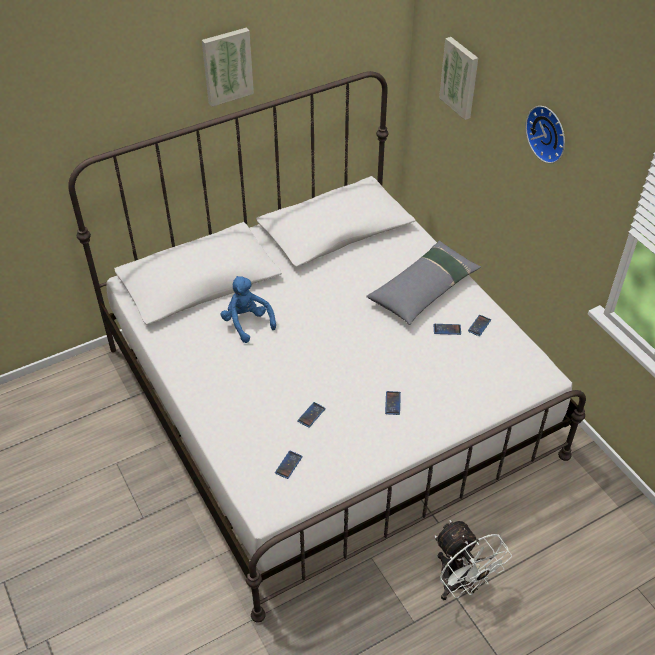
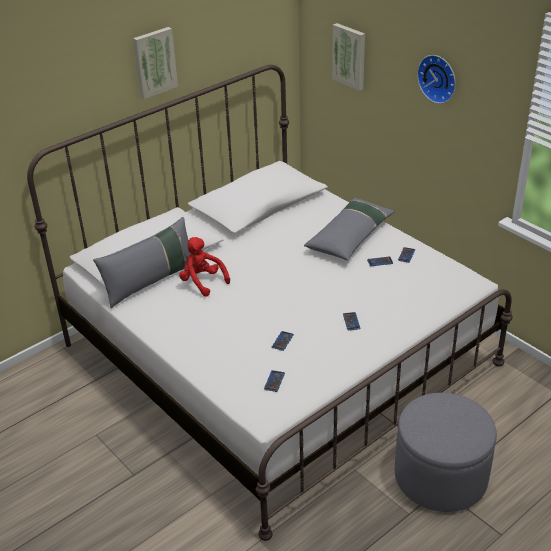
camera: 10 degrees left, 10 degrees down
blue plush toy [221,276,276,343] -> red plush toy [179,237,230,297]
white fan [435,520,512,600] -> grey ottoman [395,393,497,512]
none -> grey pillow [93,217,191,308]

